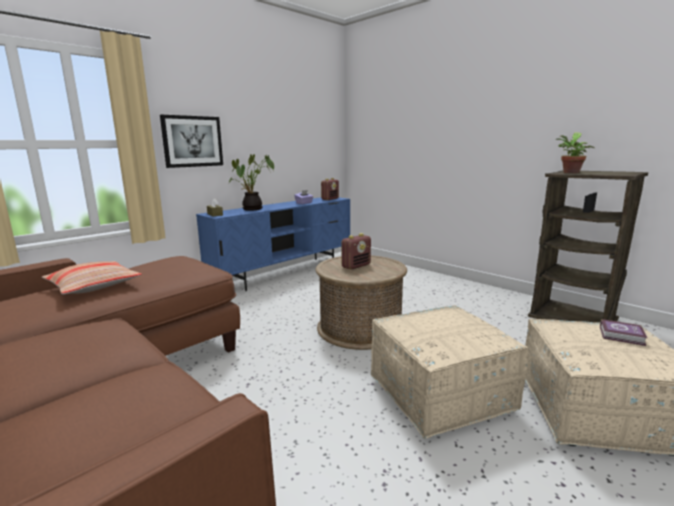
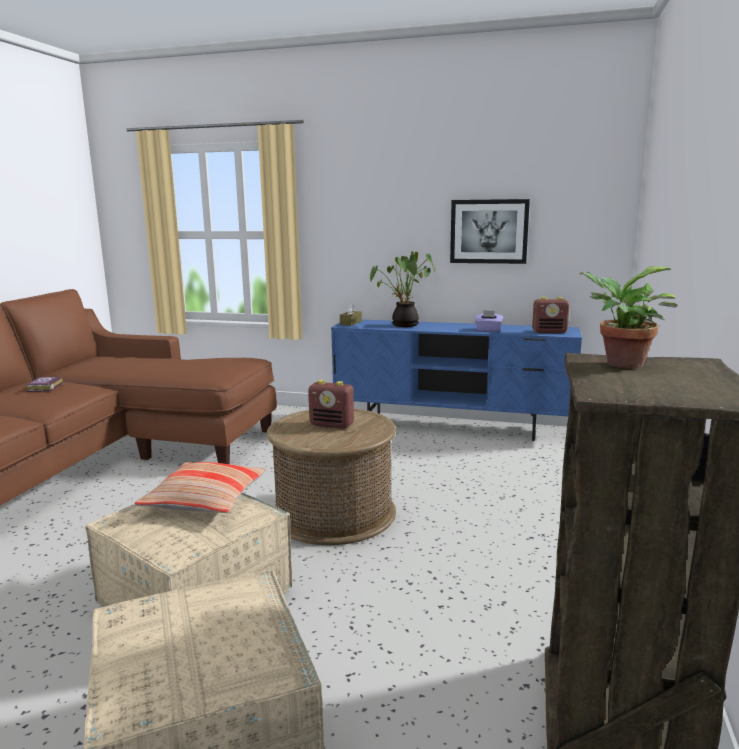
camera: 60 degrees right, 0 degrees up
pillow [42,261,142,294] -> pillow moved to [134,462,266,513]
picture [160,115,223,168] -> picture moved to [450,199,530,264]
book [600,319,647,346] -> book moved to [26,376,63,392]

